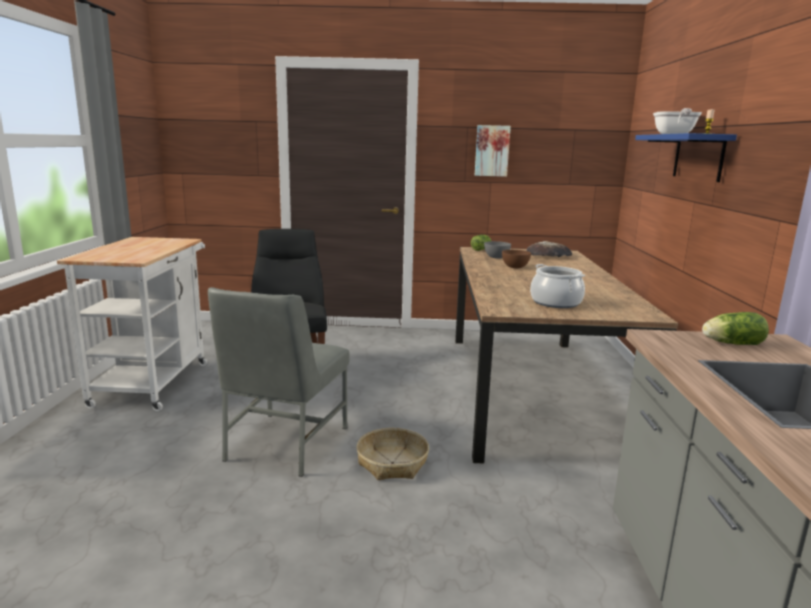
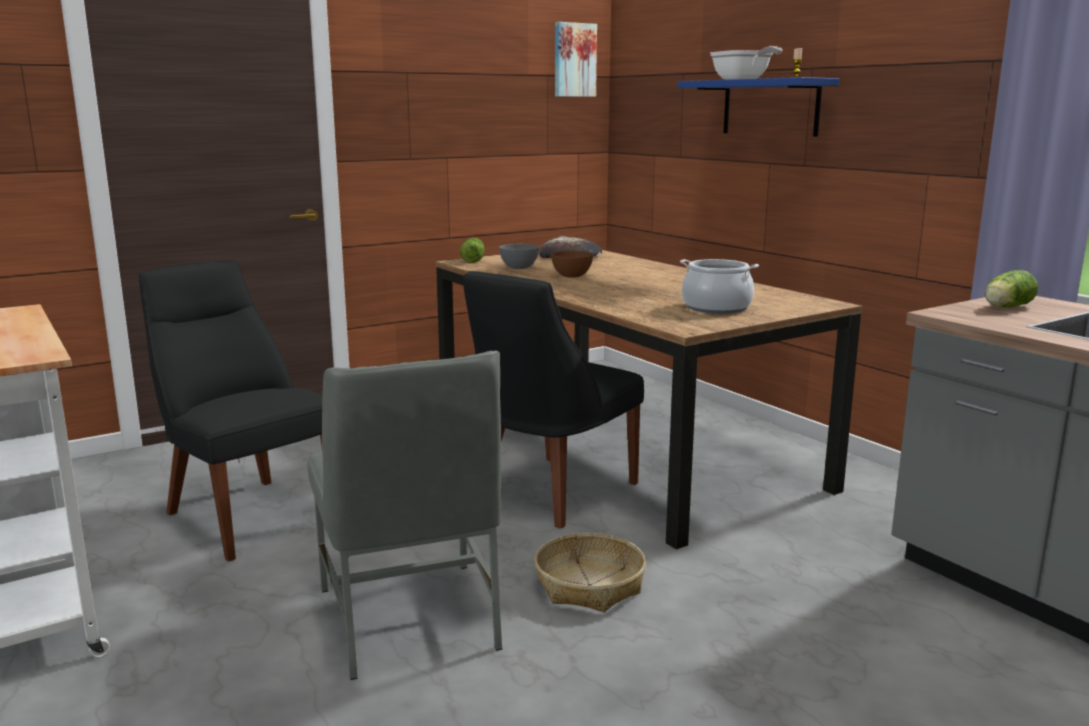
camera: 35 degrees left, 0 degrees up
picture [475,125,511,177] -> picture moved to [555,22,597,97]
none -> black chair [463,271,644,529]

